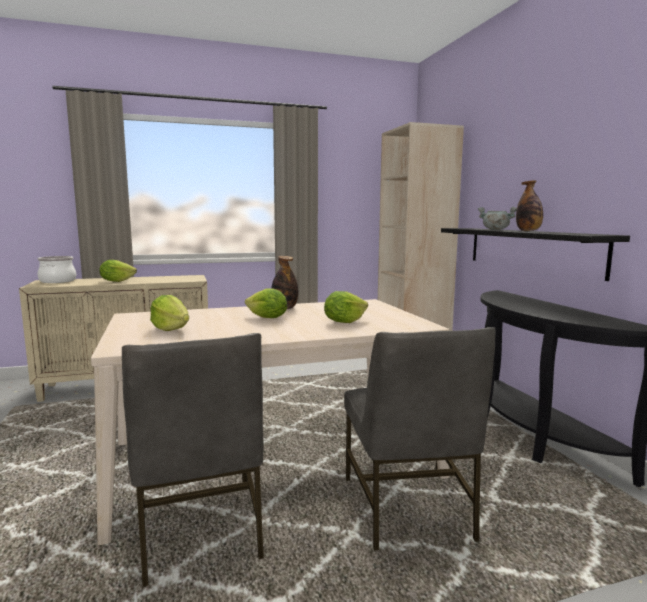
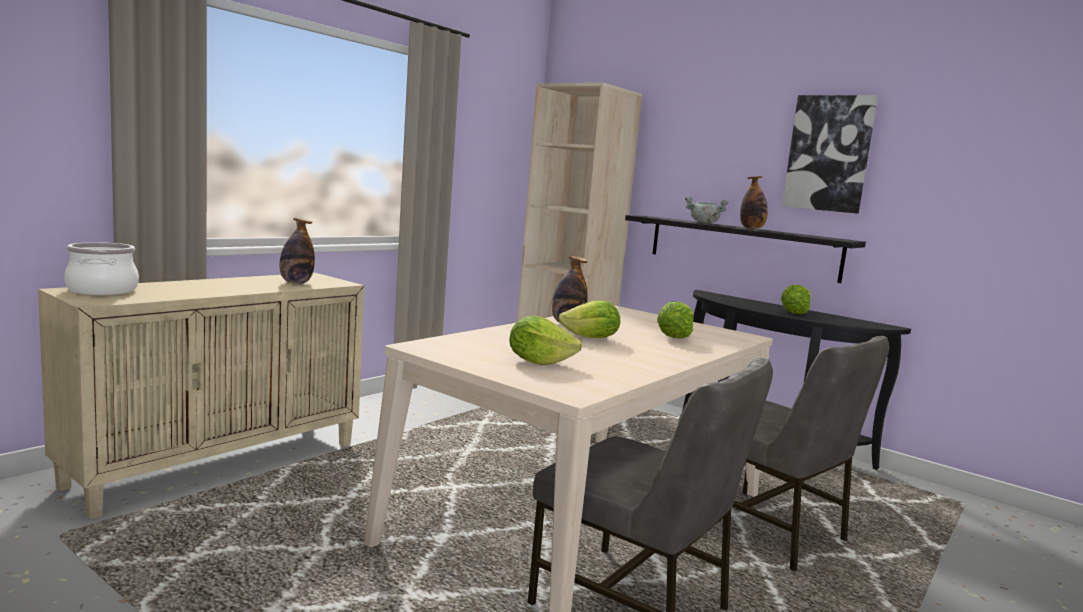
camera: 35 degrees left, 0 degrees up
lettuce [99,260,137,282] -> lettuce moved to [781,285,811,314]
none -> bottle [280,218,315,284]
none -> picture [782,95,878,214]

